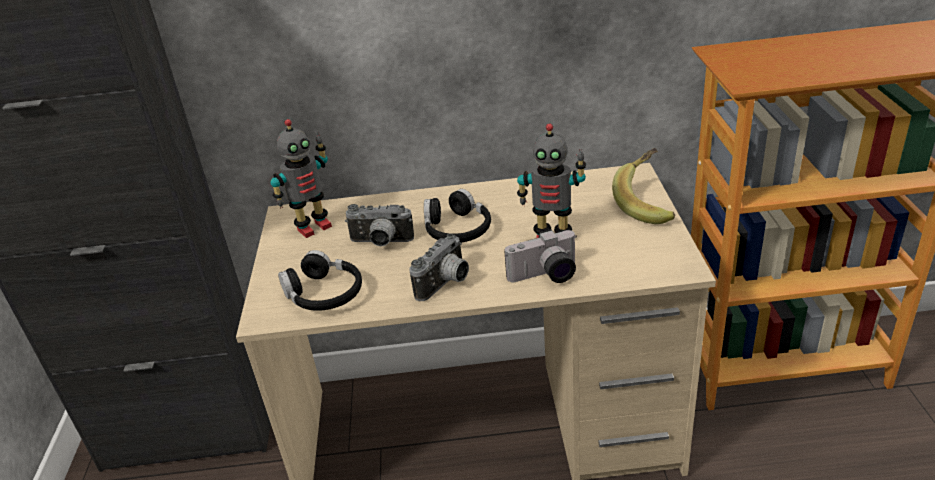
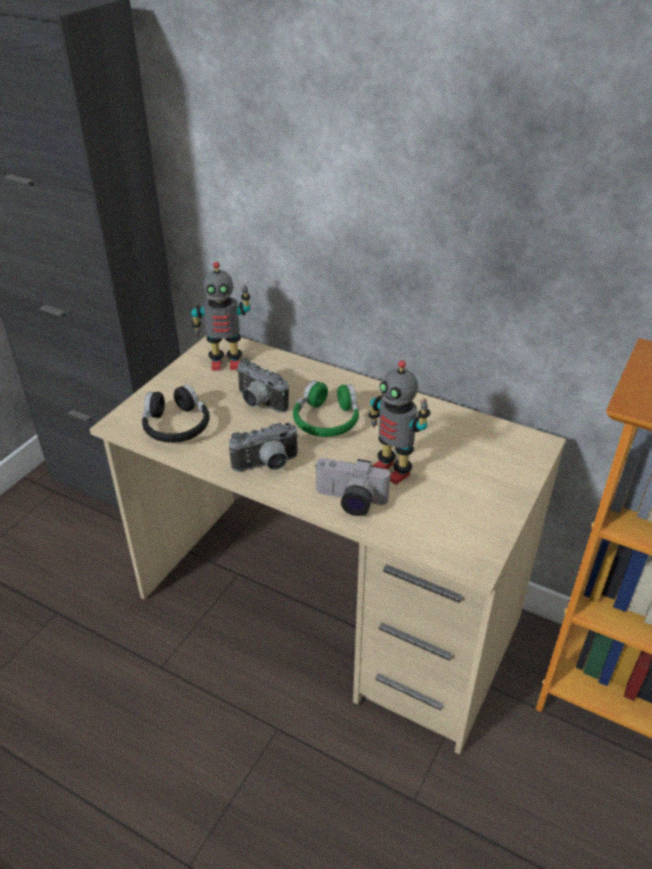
camera: 30 degrees right, 5 degrees up
black headphones [424,189,491,242] -> green headphones [293,380,359,437]
banana [612,148,675,224] -> none

